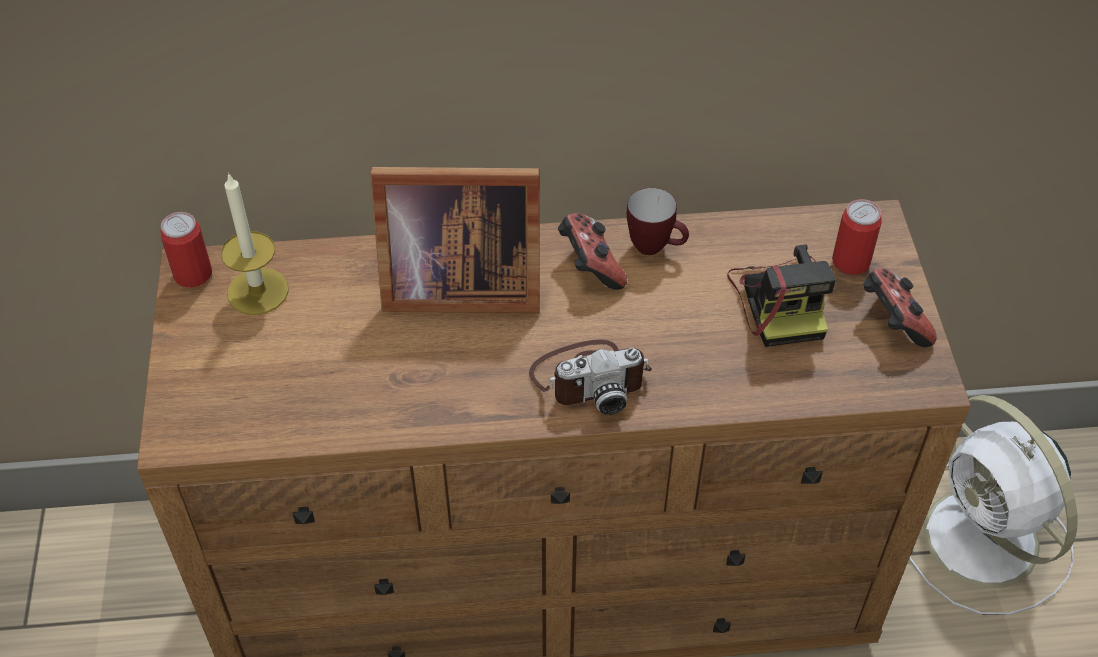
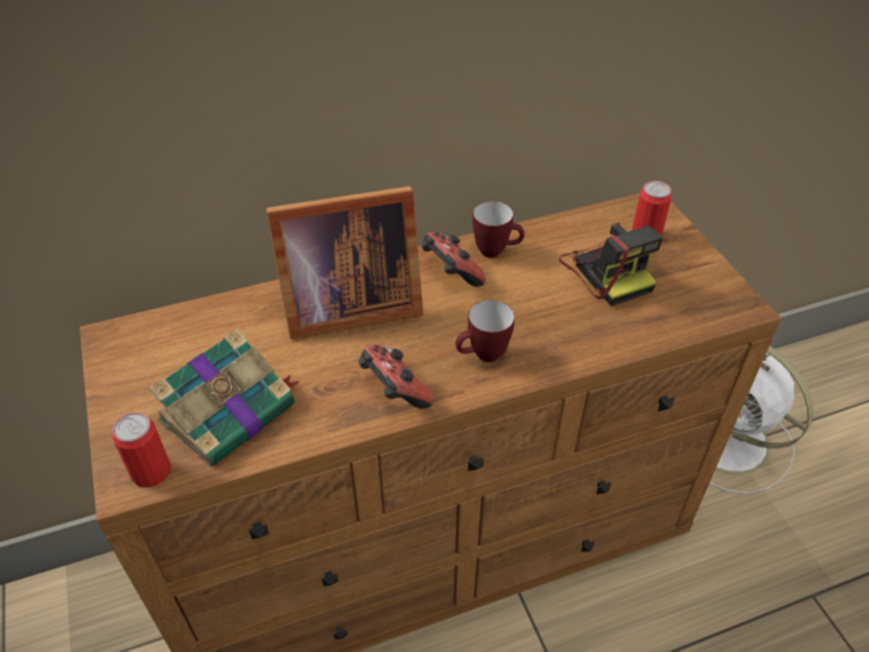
camera: 15 degrees left, 5 degrees down
can [160,212,212,288] -> can moved to [112,412,171,487]
candle [221,172,289,315] -> none
camera [529,340,652,415] -> mug [455,300,515,362]
game controller [864,269,937,347] -> game controller moved to [359,345,434,409]
none -> book [149,329,300,467]

